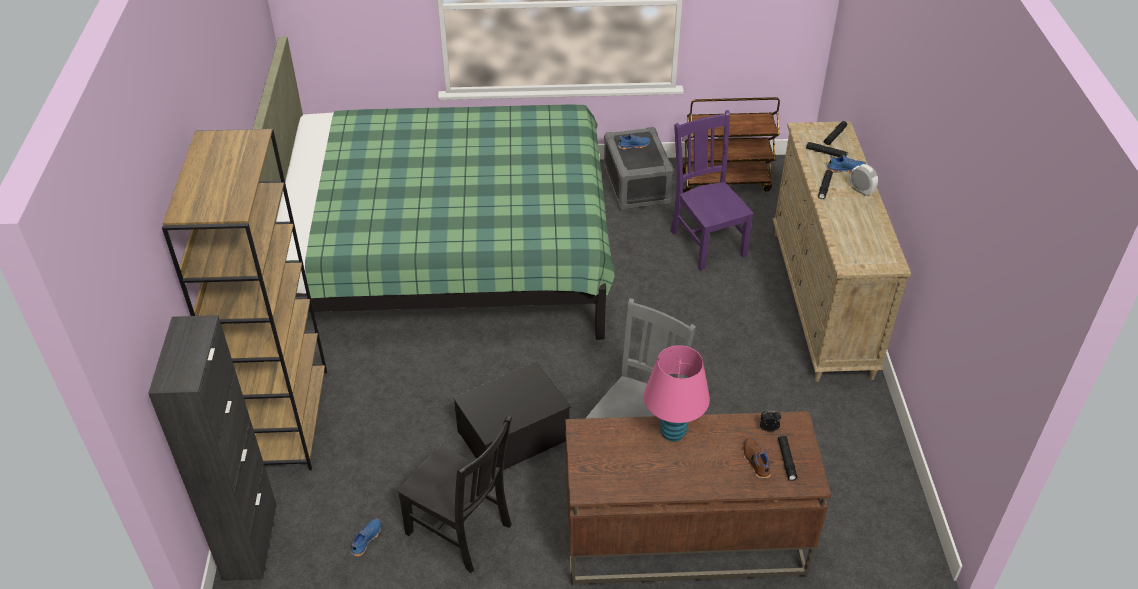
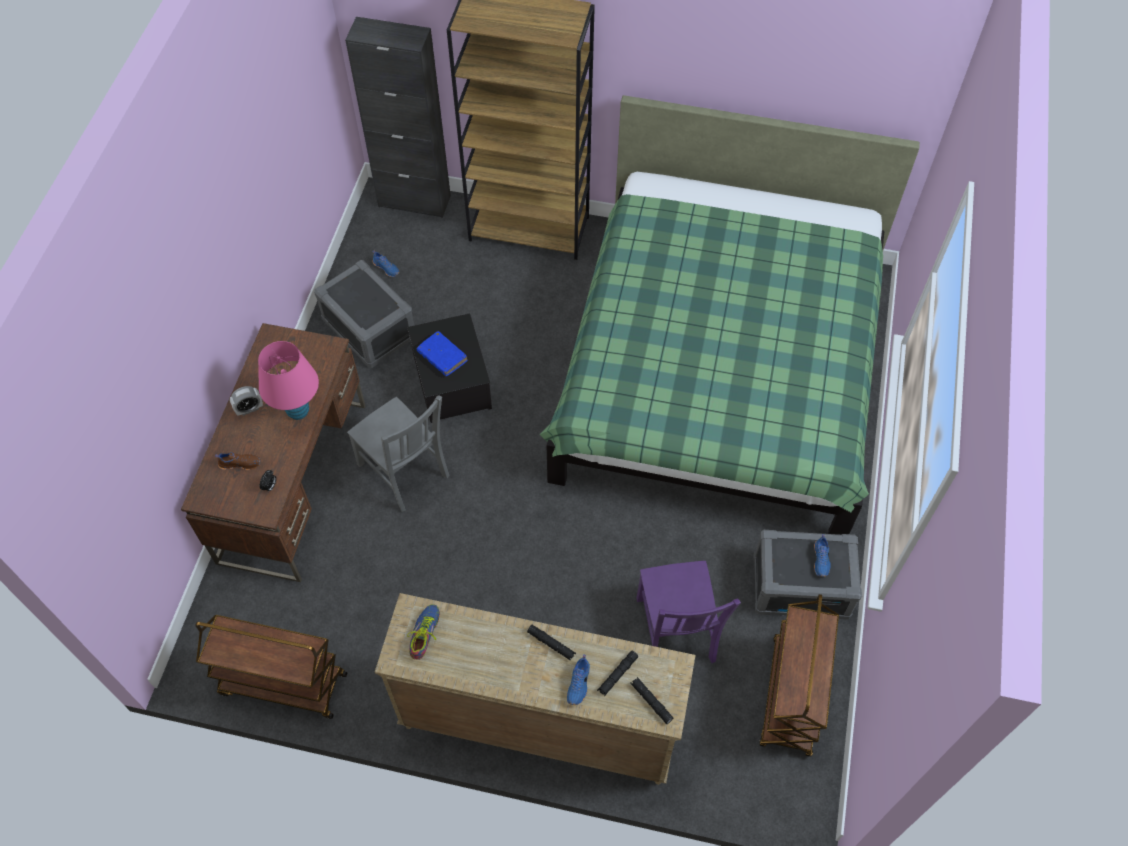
camera: 105 degrees right, 15 degrees up
black chair [398,417,512,573] -> grey storage box [314,260,414,368]
purple chair [670,110,754,270] -> purple chair turned 90 degrees clockwise [636,561,741,663]
black flashlight [778,436,797,481] -> none
alarm clock [849,164,878,196] -> alarm clock moved to [230,386,263,416]
none -> brown cart [195,615,347,719]
none -> shoe [407,604,440,660]
none -> blue book [417,331,468,376]

